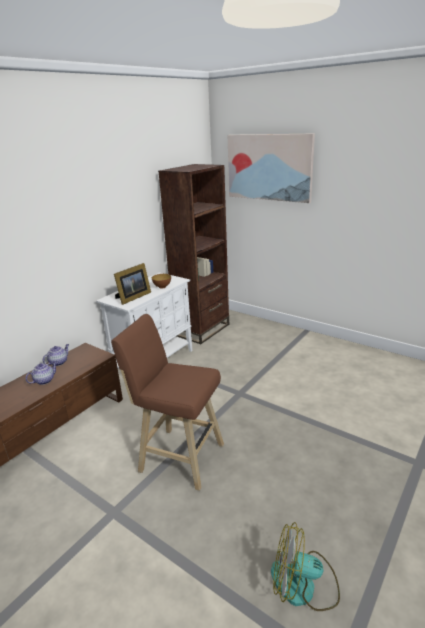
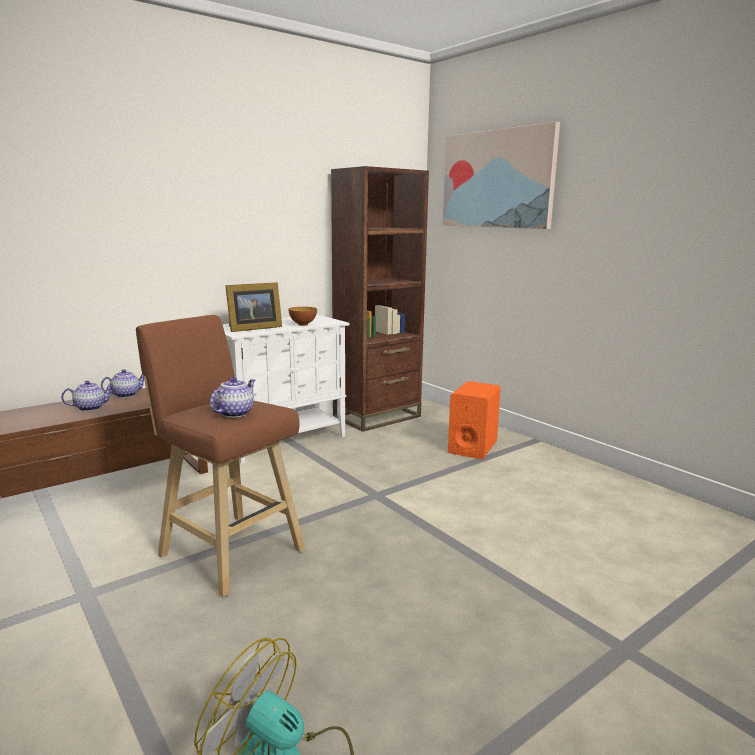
camera: 15 degrees right, 10 degrees down
none -> teapot [210,377,255,418]
none -> orange speaker [448,381,501,460]

